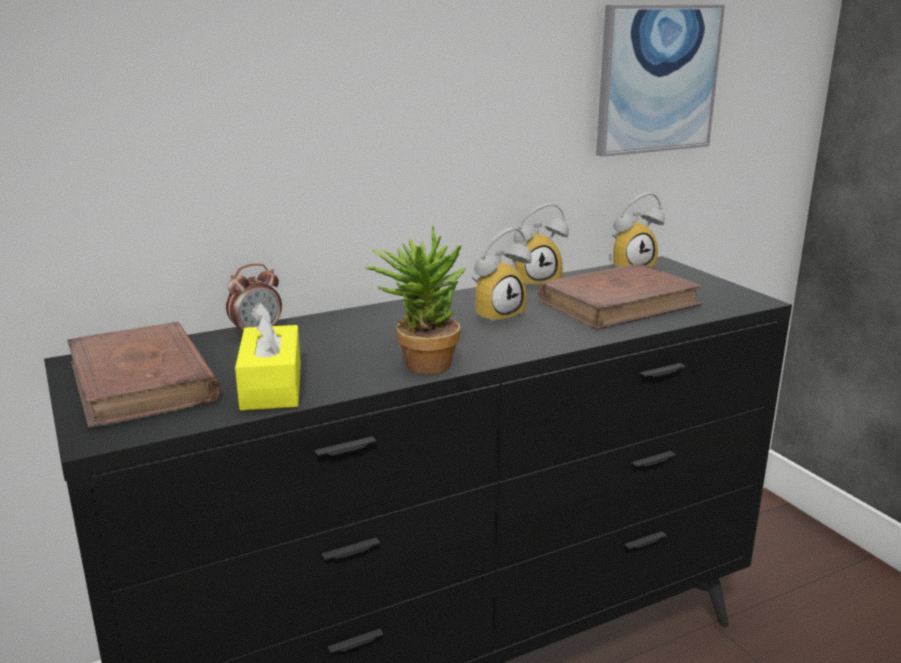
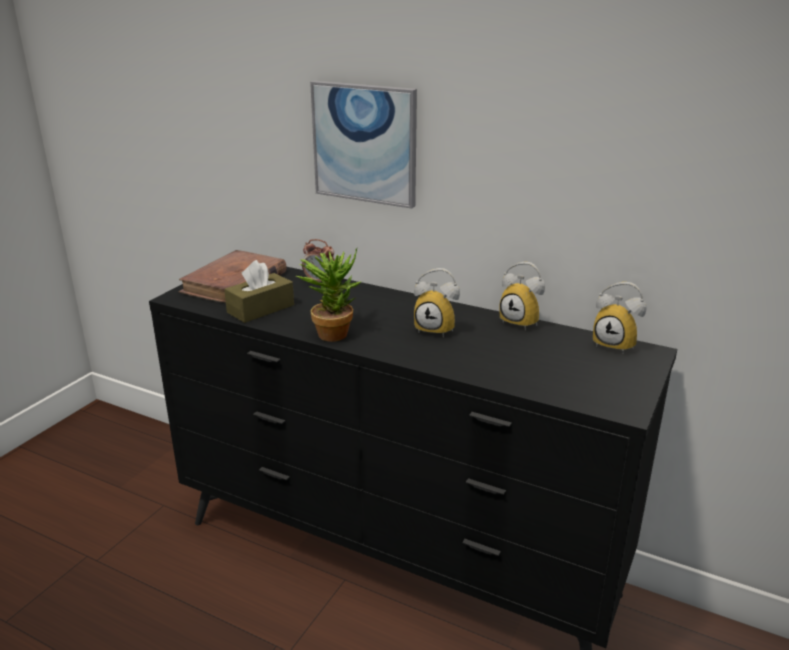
camera: 55 degrees right, 5 degrees up
yellow tissue box [235,302,301,411] -> brown tissue box [224,260,294,323]
brown book [538,263,703,330] -> none
picture [596,5,725,157] -> picture moved to [310,81,417,209]

